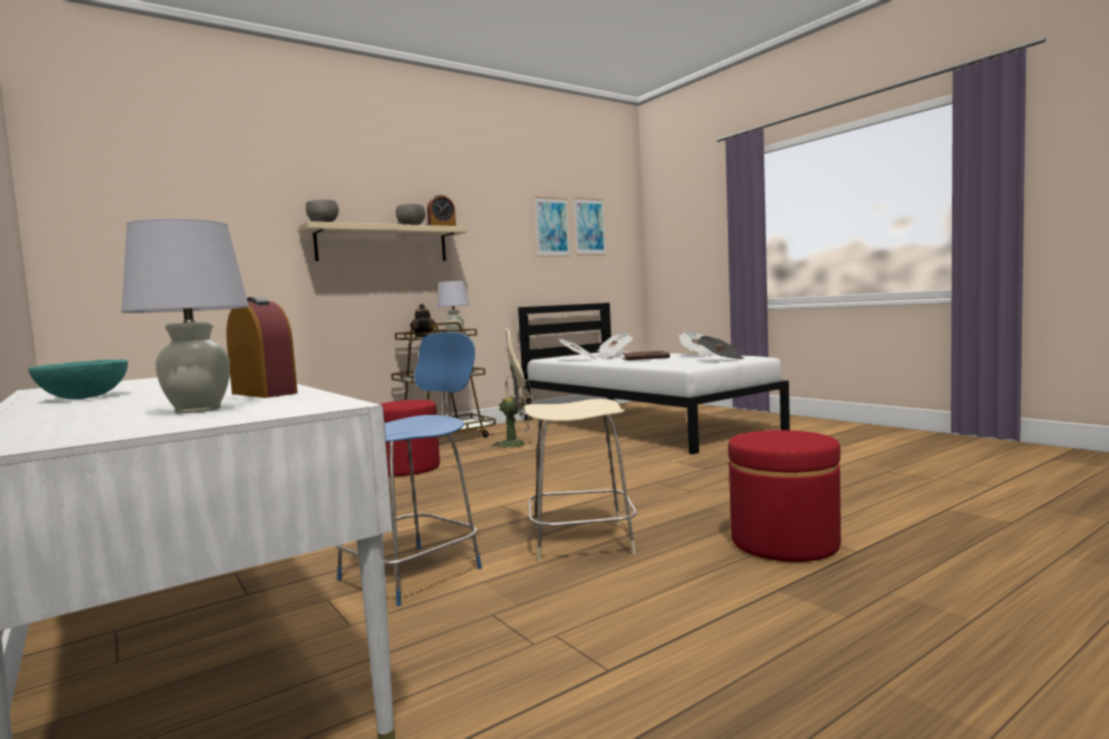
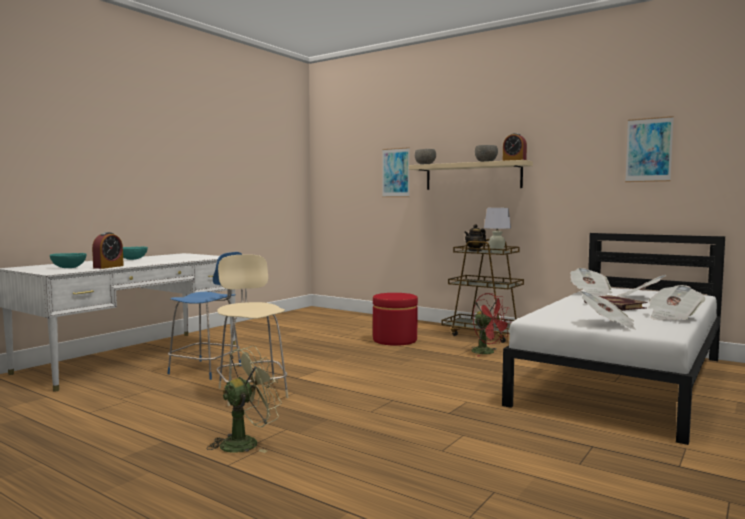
camera: 70 degrees right, 0 degrees up
white table lamp [121,218,249,413] -> turquoise bowl [50,253,87,268]
beige fan [490,376,539,448] -> red fan [471,293,512,356]
picture [574,198,606,255] -> picture moved to [382,147,410,197]
red ottoman [728,430,841,562] -> green fan [206,345,282,453]

